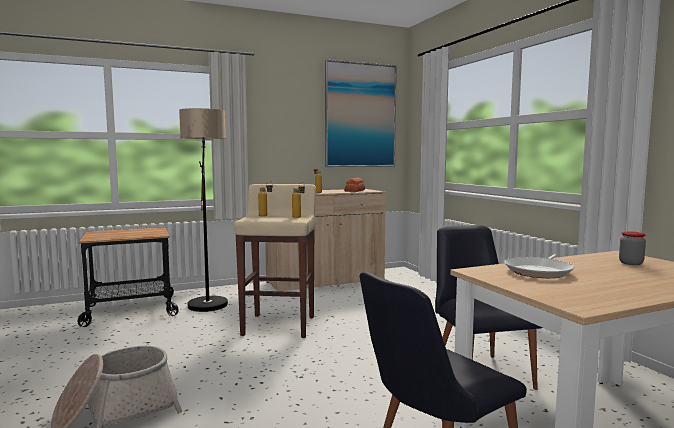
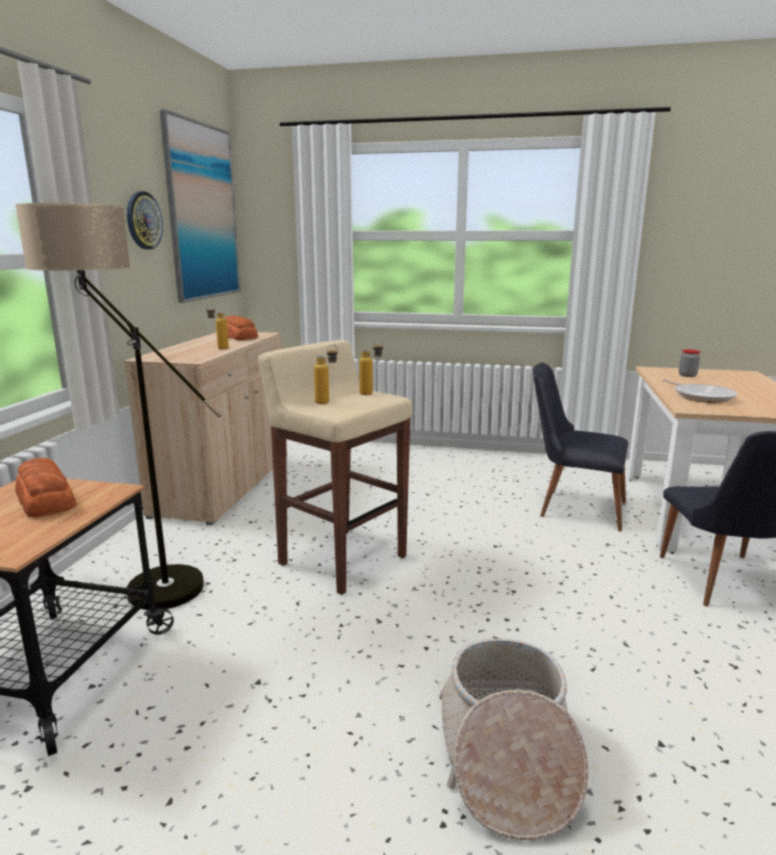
camera: 55 degrees left, 10 degrees up
none -> bread [15,458,76,517]
none -> wall clock [127,191,163,250]

